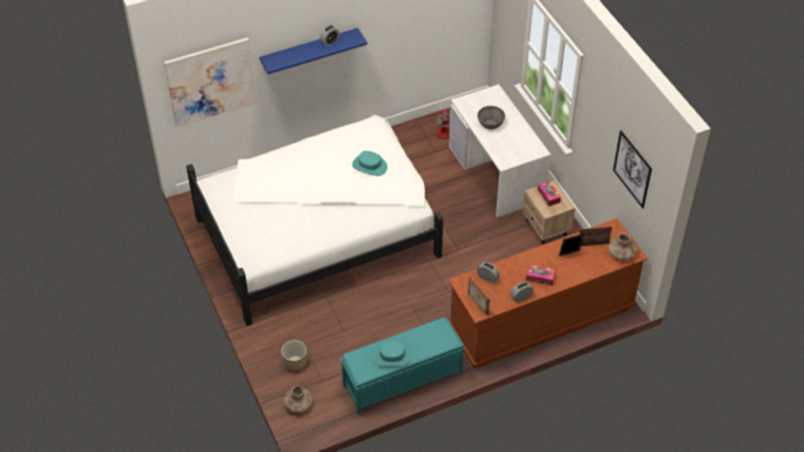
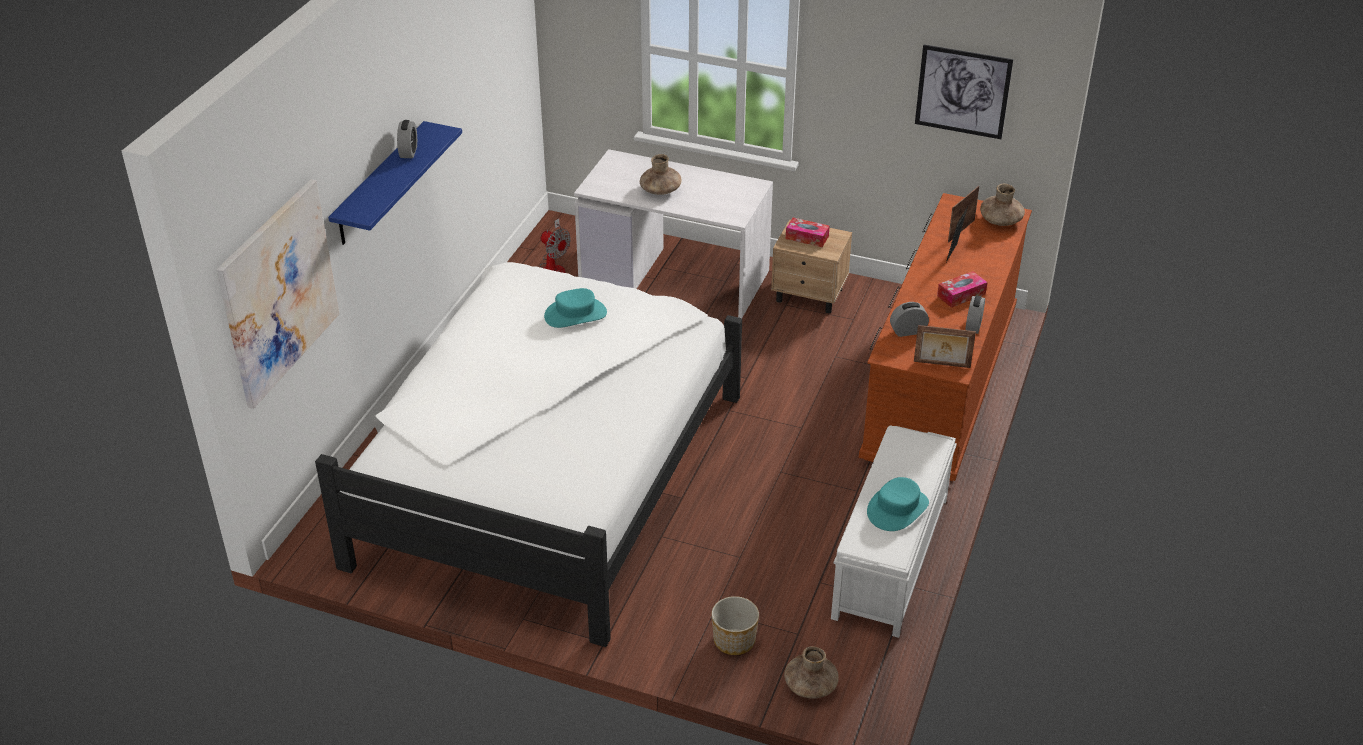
camera: 45 degrees left, 10 degrees down
turquoise bench [340,317,465,415] -> white bench [831,426,957,638]
grey bowl [477,106,505,130] -> brown vase [640,154,682,195]

